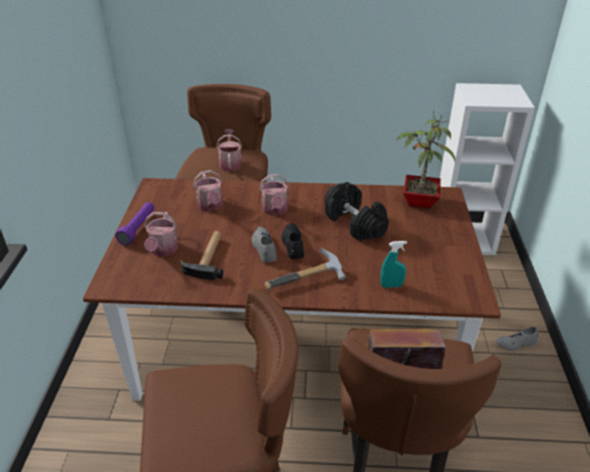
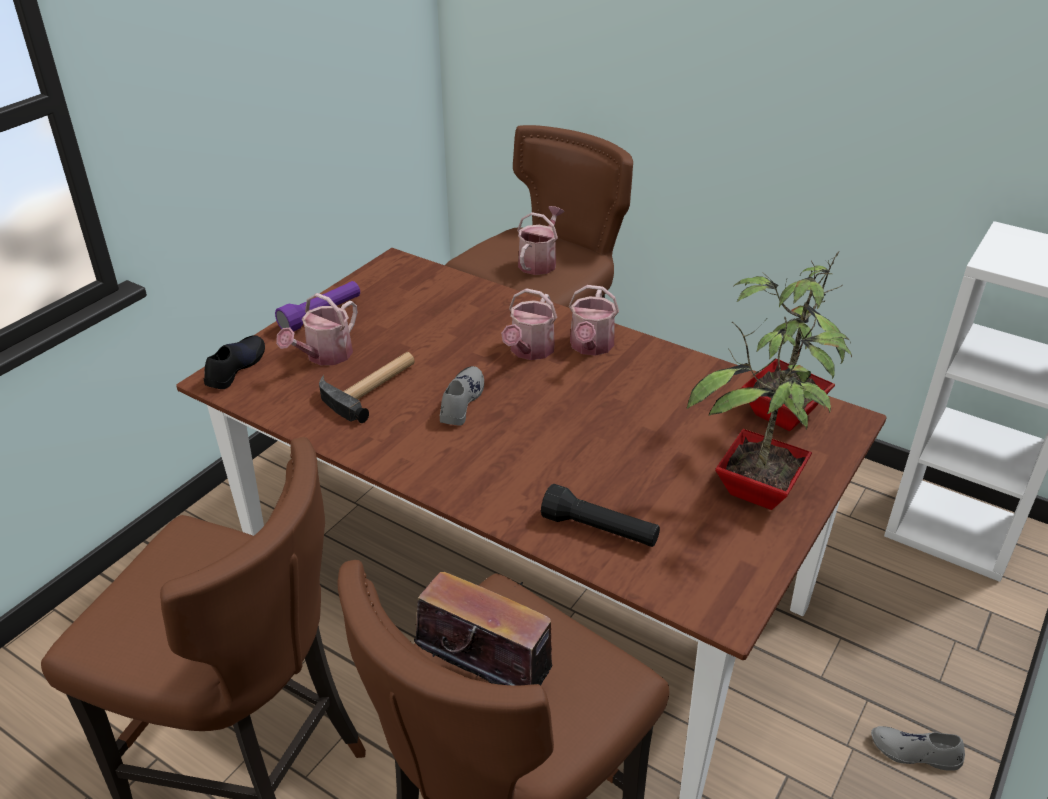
camera: 30 degrees right, 0 degrees up
watering can [193,170,223,212] -> watering can moved to [569,285,619,356]
hammer [265,248,346,290] -> none
black shoe [282,223,304,259] -> black shoe moved to [203,335,265,389]
black dumbbell [325,182,389,241] -> none
turquoise spray bottle [381,241,407,288] -> black flashlight [541,484,660,547]
none -> potted plant [687,317,852,510]

